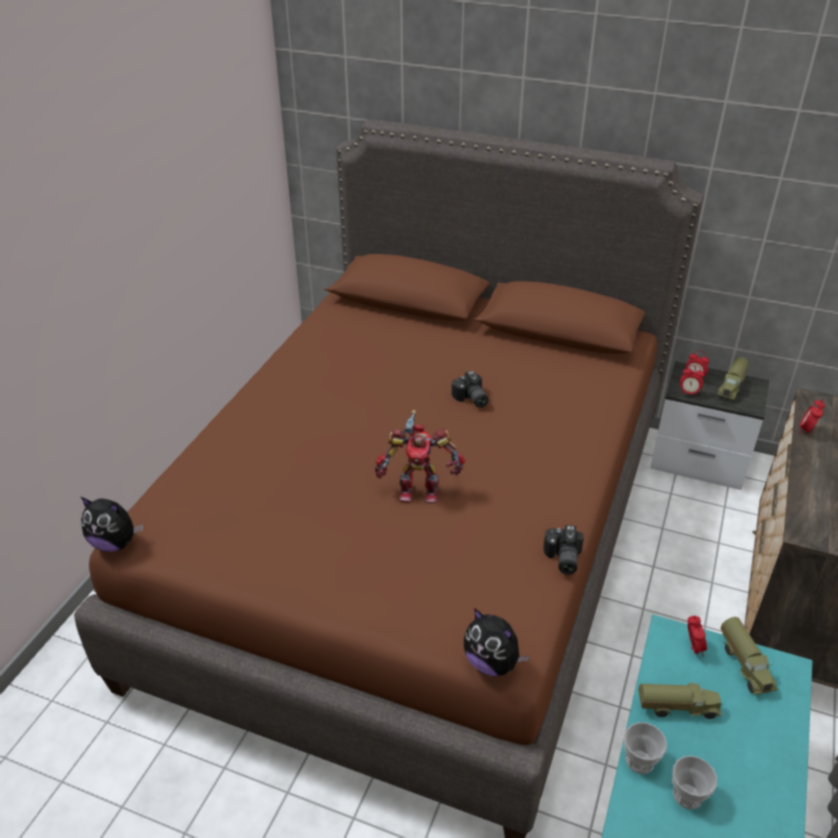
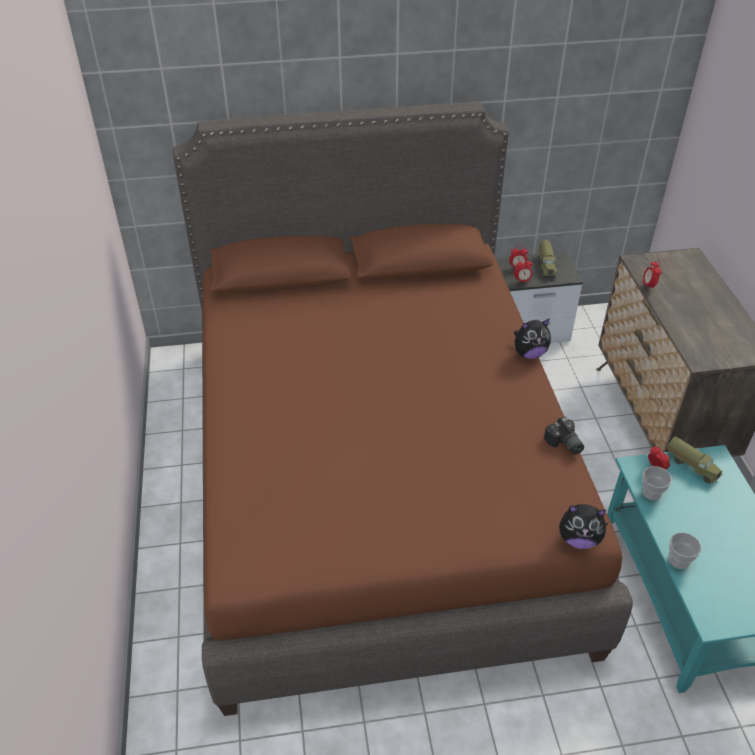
camera: 30 degrees left, 5 degrees up
plush toy [81,497,143,552] -> plush toy moved to [514,318,551,359]
toy robot [375,409,465,503] -> none
camera [452,371,488,408] -> none
toy truck [638,683,722,719] -> none
cup [672,756,717,810] -> cup moved to [642,466,672,500]

